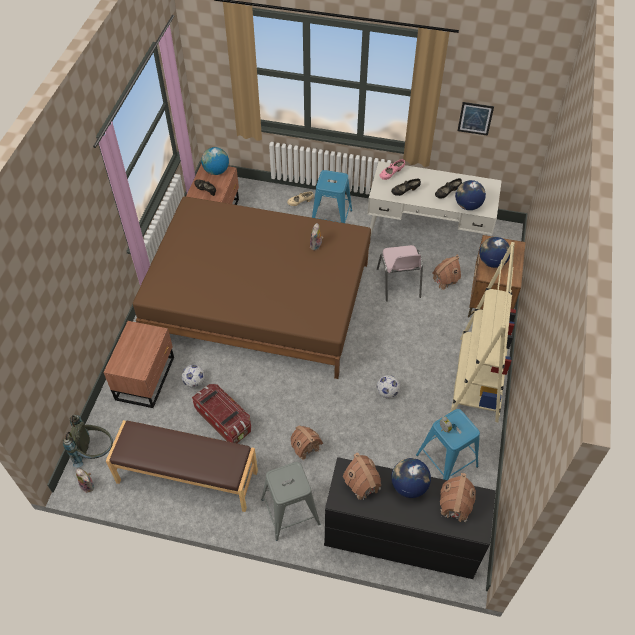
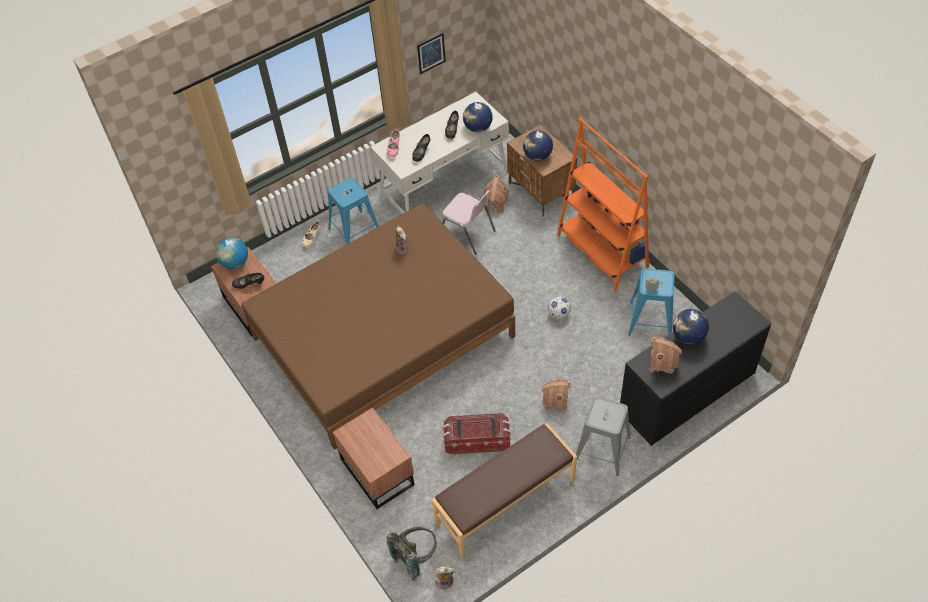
camera: 45 degrees left, 0 degrees up
football [182,365,205,388] -> none
toy house [440,473,476,522] -> none
beige bookcase [449,242,516,422] -> orange bookcase [557,117,649,291]

